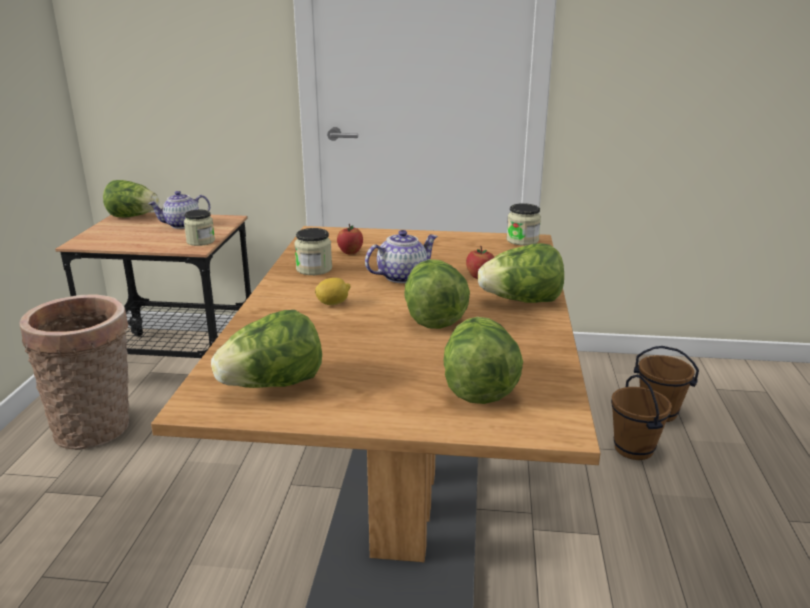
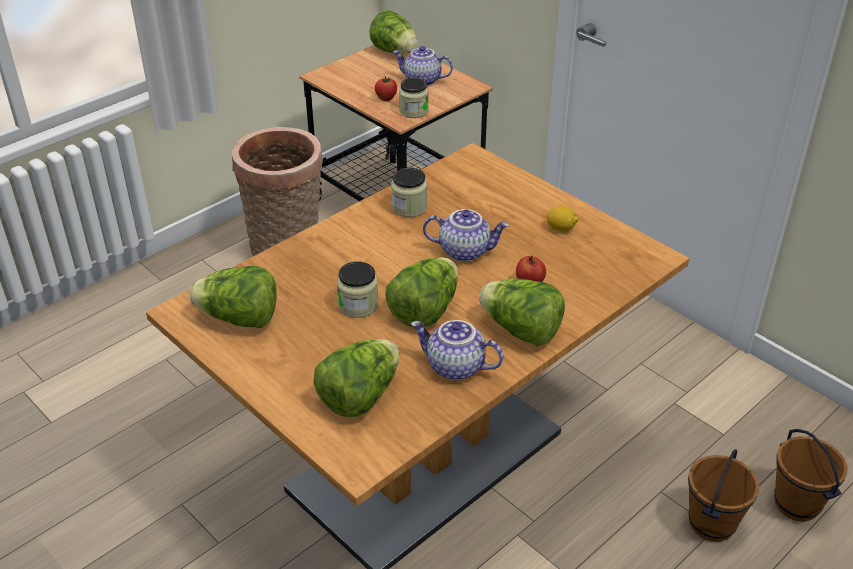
camera: 40 degrees right, 15 degrees up
lemon [315,278,350,305] -> lemon moved to [547,206,579,231]
apple [337,224,363,254] -> apple moved to [375,76,397,101]
jar [506,203,541,246] -> jar moved to [337,261,379,318]
none -> teapot [411,320,503,380]

